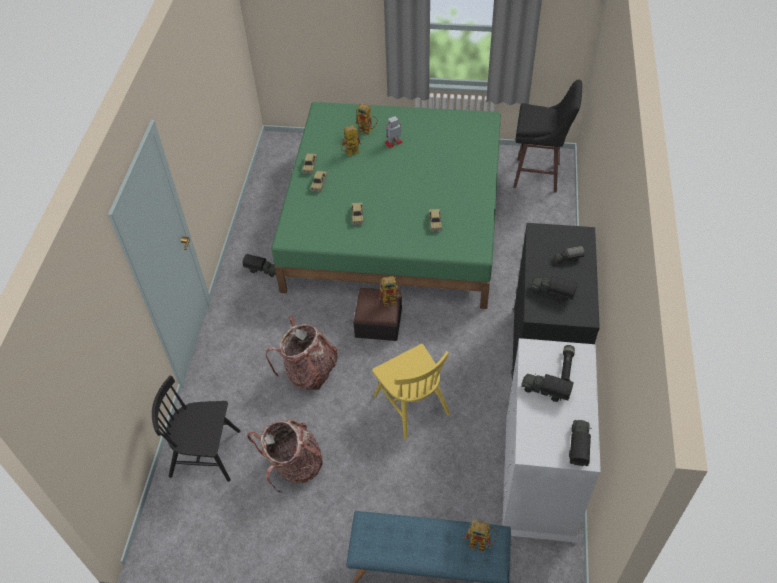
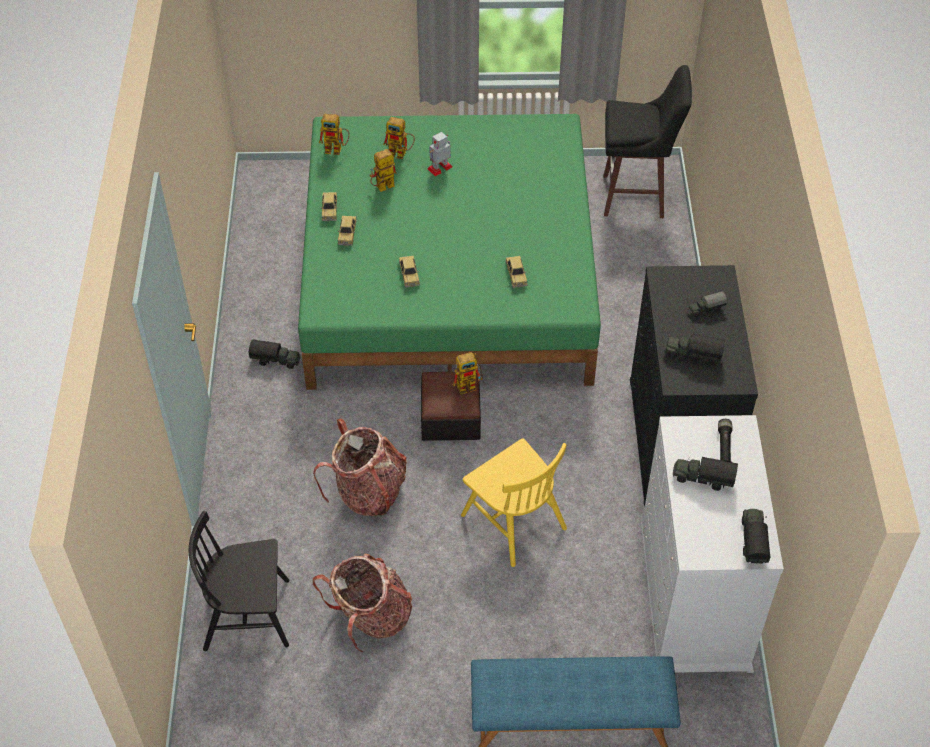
camera: 10 degrees left, 0 degrees up
toy robot [464,520,497,552] -> toy robot moved to [319,114,350,155]

